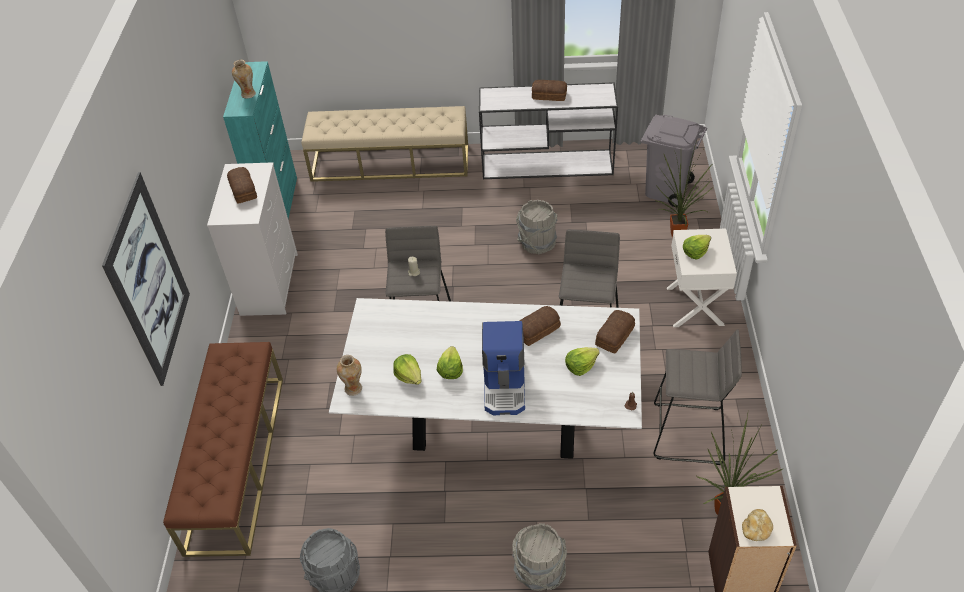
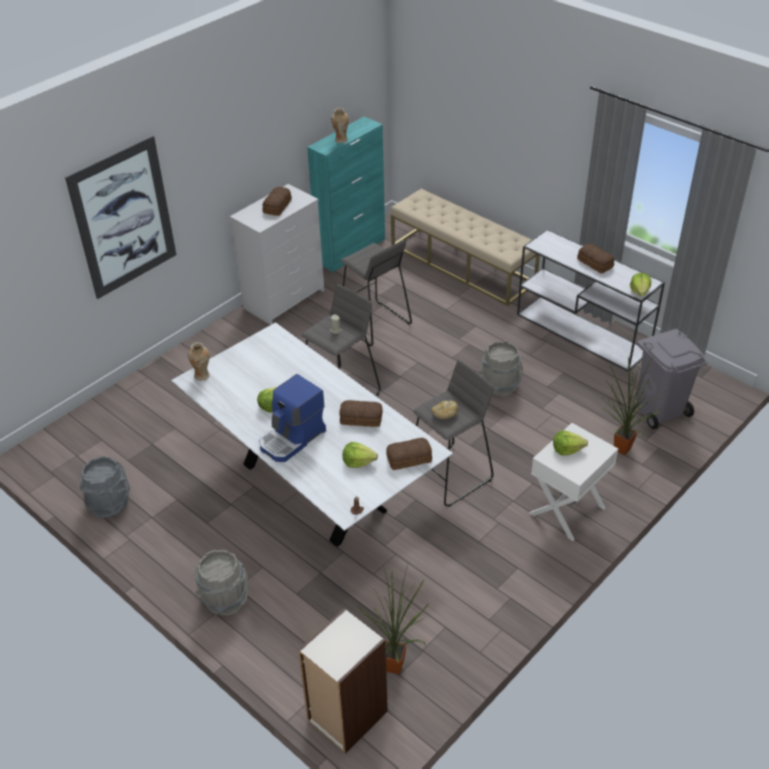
camera: 40 degrees right, 5 degrees down
brown bench [163,342,283,557] -> none
lettuce [393,354,422,385] -> lettuce moved to [630,273,651,296]
grey stool [653,329,742,465] -> grey stool moved to [340,240,412,346]
bread [742,509,773,541] -> bread moved to [432,401,459,419]

